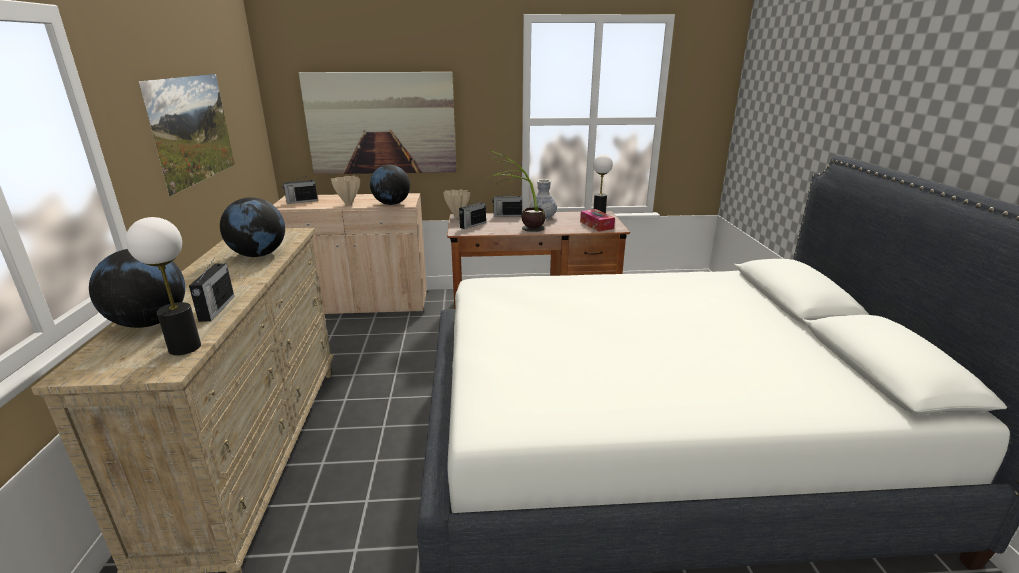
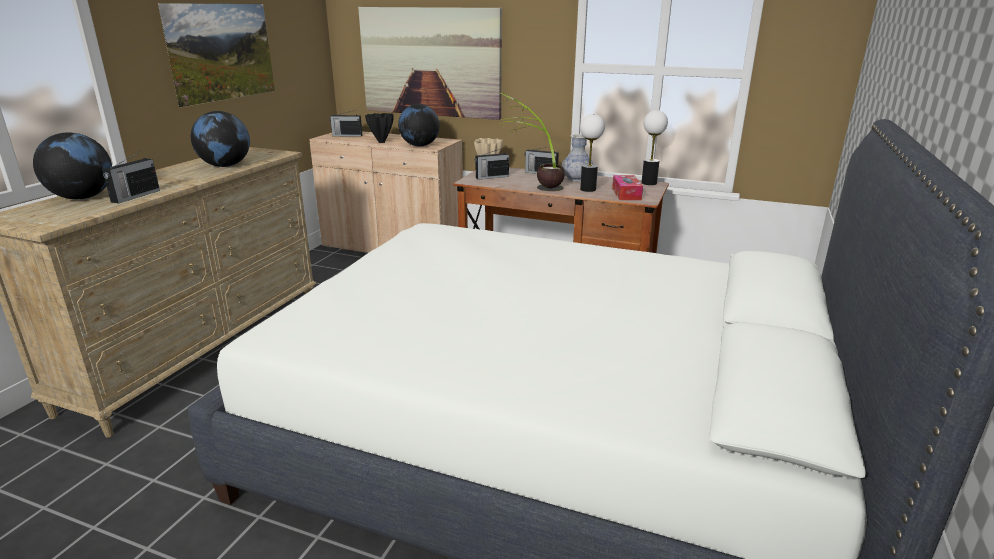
camera: 25 degrees right, 0 degrees up
table lamp [126,217,201,355] -> table lamp moved to [580,114,605,192]
beige vase [331,175,360,206] -> black vase [365,113,394,143]

